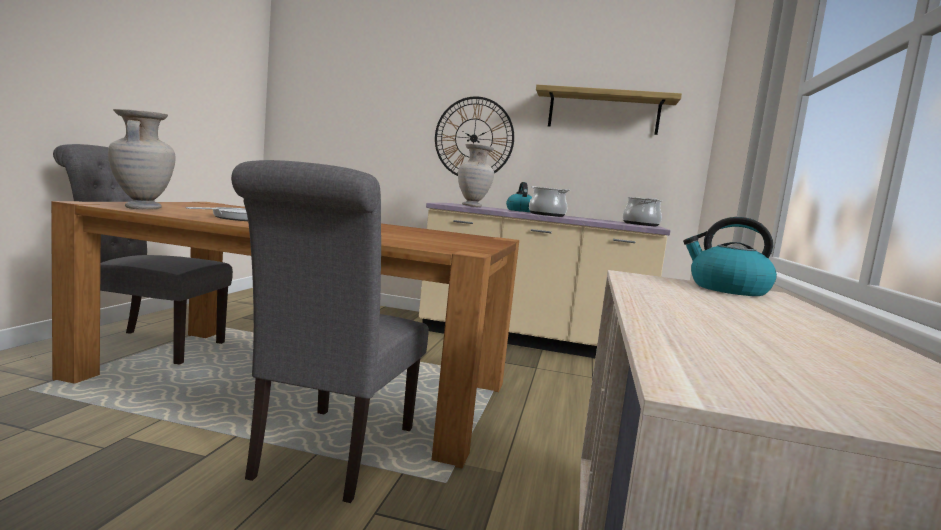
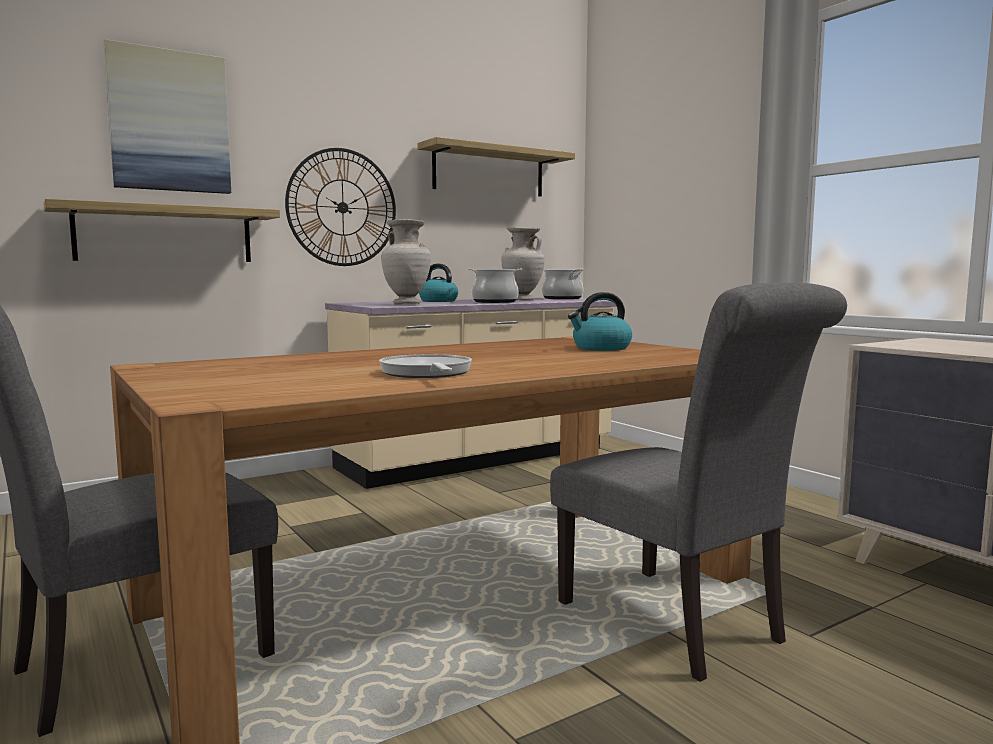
camera: 45 degrees left, 0 degrees up
beige vase [108,109,175,209] -> beige vase moved to [501,227,545,301]
kettle [683,217,777,296] -> kettle moved to [568,292,632,351]
none -> shelf [43,199,280,262]
none -> picture [104,39,231,194]

